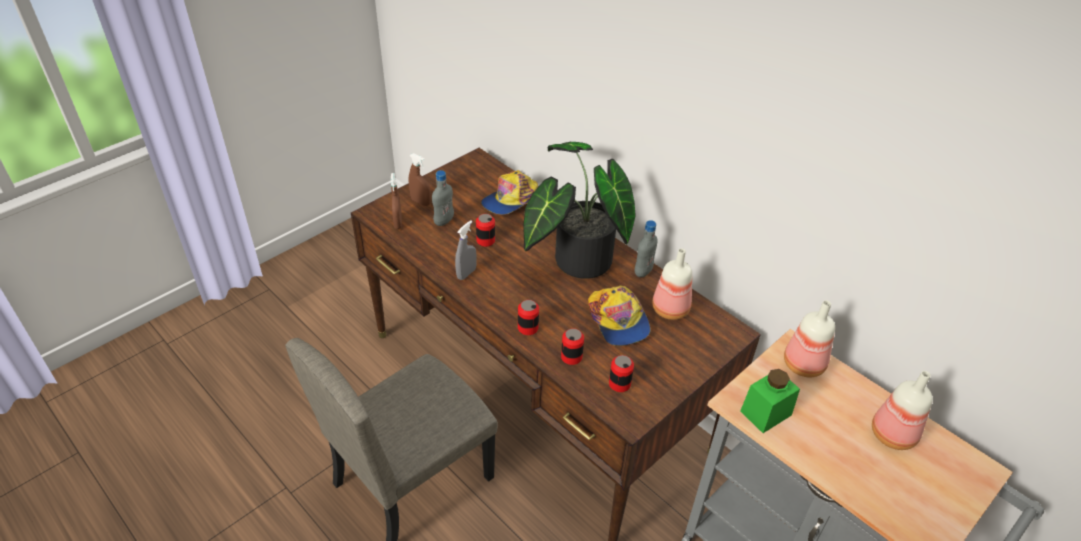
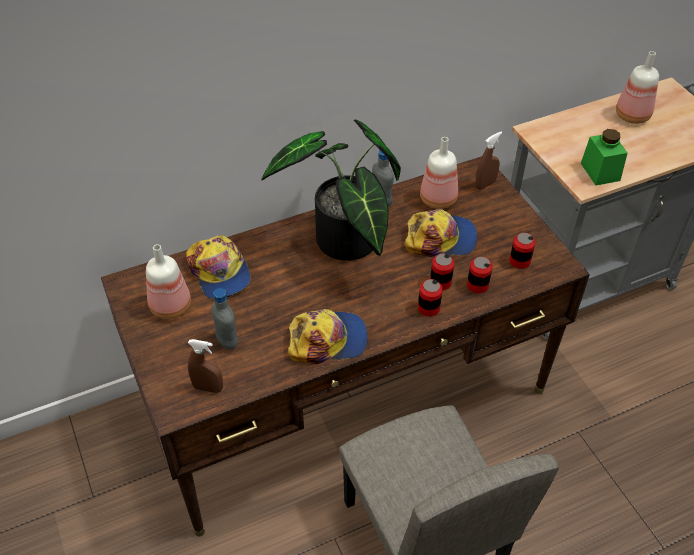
camera: 70 degrees left, 5 degrees up
brown spray bottle [409,153,431,206] -> brown spray bottle moved to [475,132,502,190]
grey spray bottle [455,220,477,280] -> cap [288,309,368,364]
can [476,214,495,247] -> can moved to [430,254,454,290]
bottle [784,300,835,377] -> bottle moved to [146,244,191,319]

